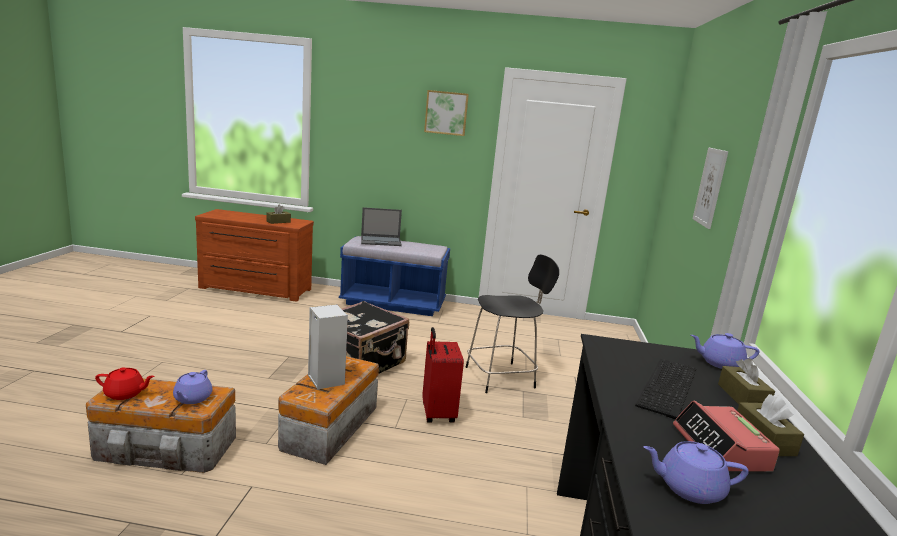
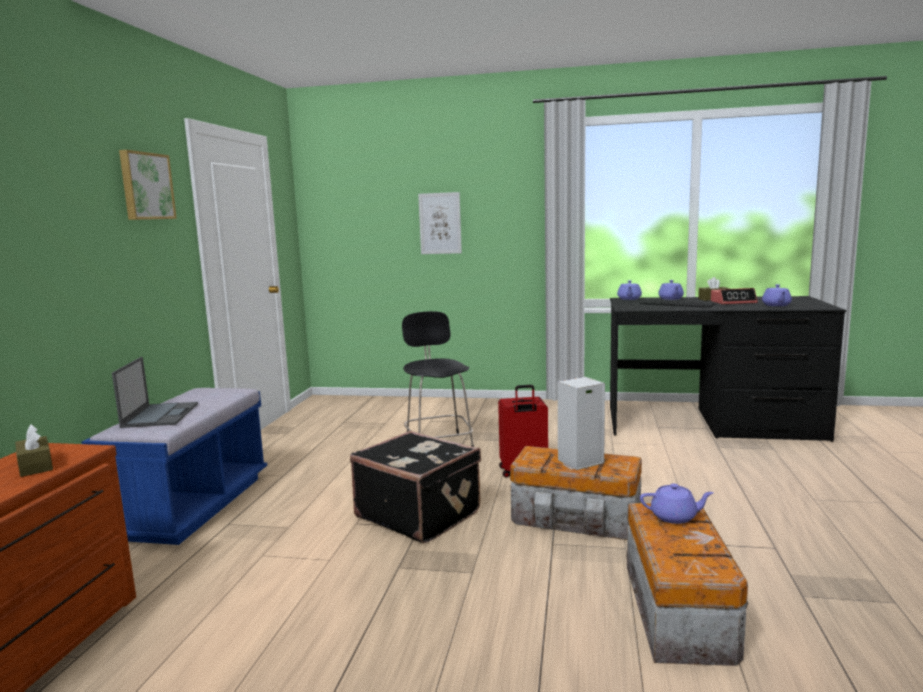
camera: 85 degrees left, 5 degrees down
red teapot [95,367,155,400] -> none
brown tissue box [718,358,775,404] -> purple teapot [658,280,684,300]

